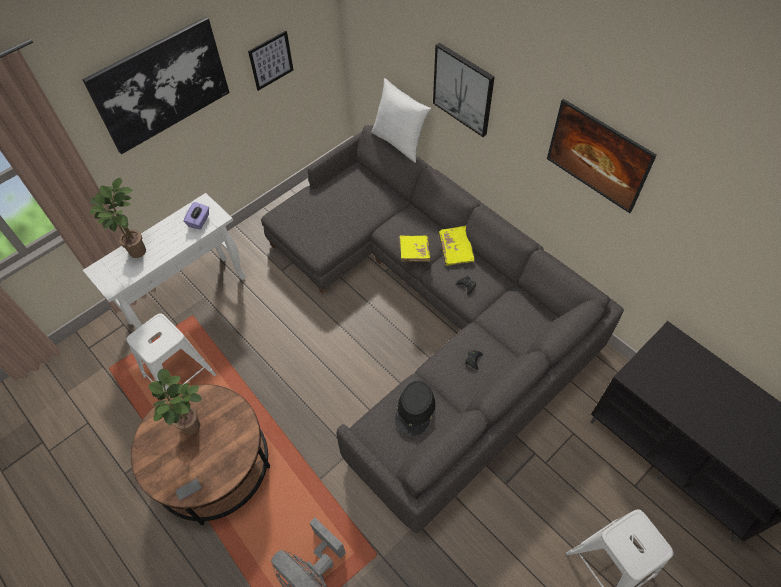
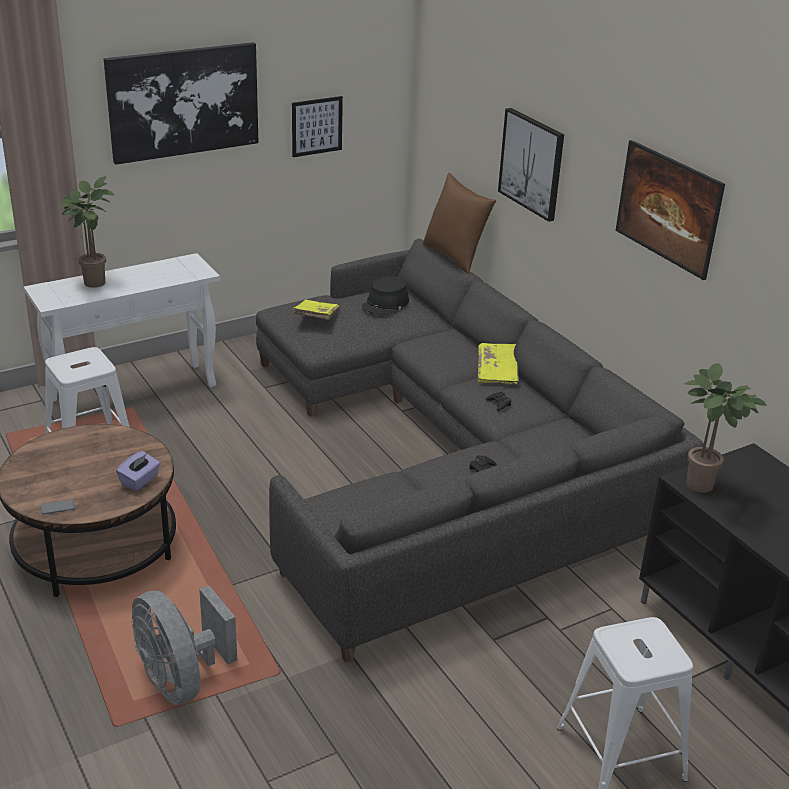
camera: 10 degrees right, 25 degrees down
potted plant [148,368,202,435] -> potted plant moved to [684,363,767,493]
purple tissue box [184,202,209,229] -> purple tissue box moved to [116,451,160,491]
white pillow [371,78,431,163] -> brown pillow [423,173,496,274]
black hat [395,381,435,436] -> black hat moved to [362,276,409,315]
yellow book [399,235,431,262] -> yellow book moved to [293,300,340,320]

